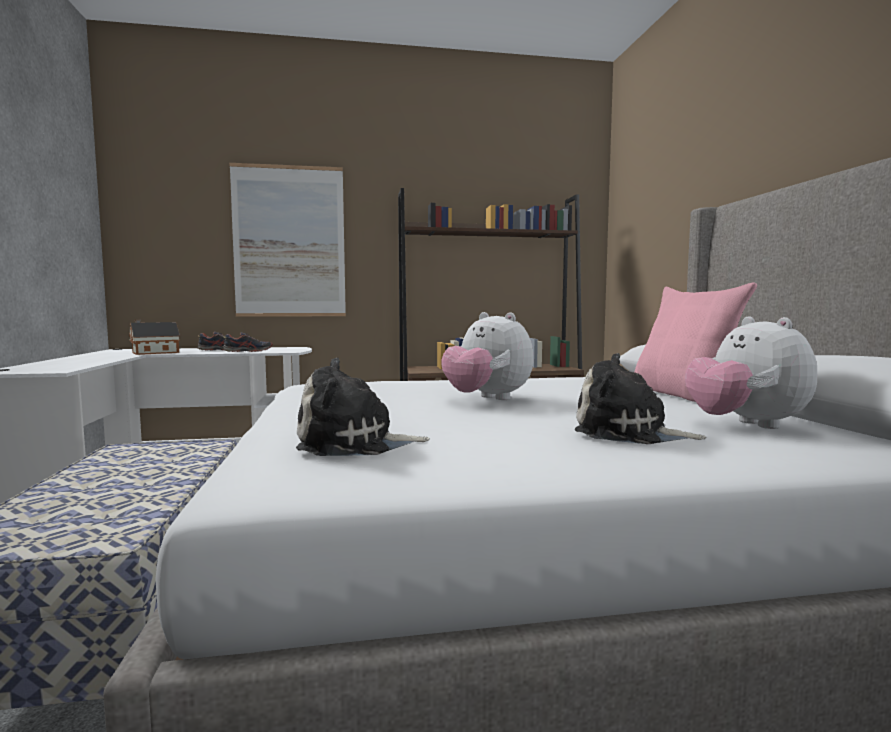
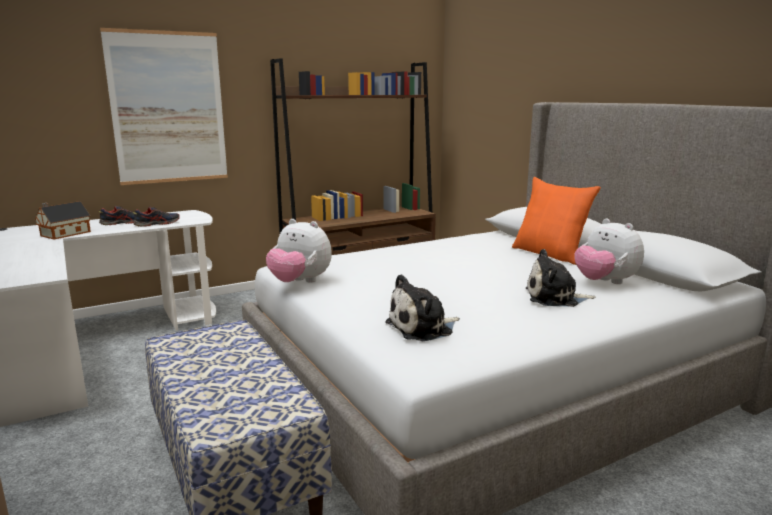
camera: 20 degrees left, 10 degrees up
plush toy [441,312,533,400] -> plush toy moved to [266,219,332,283]
pink pillow [634,283,757,402] -> orange pillow [512,177,601,265]

